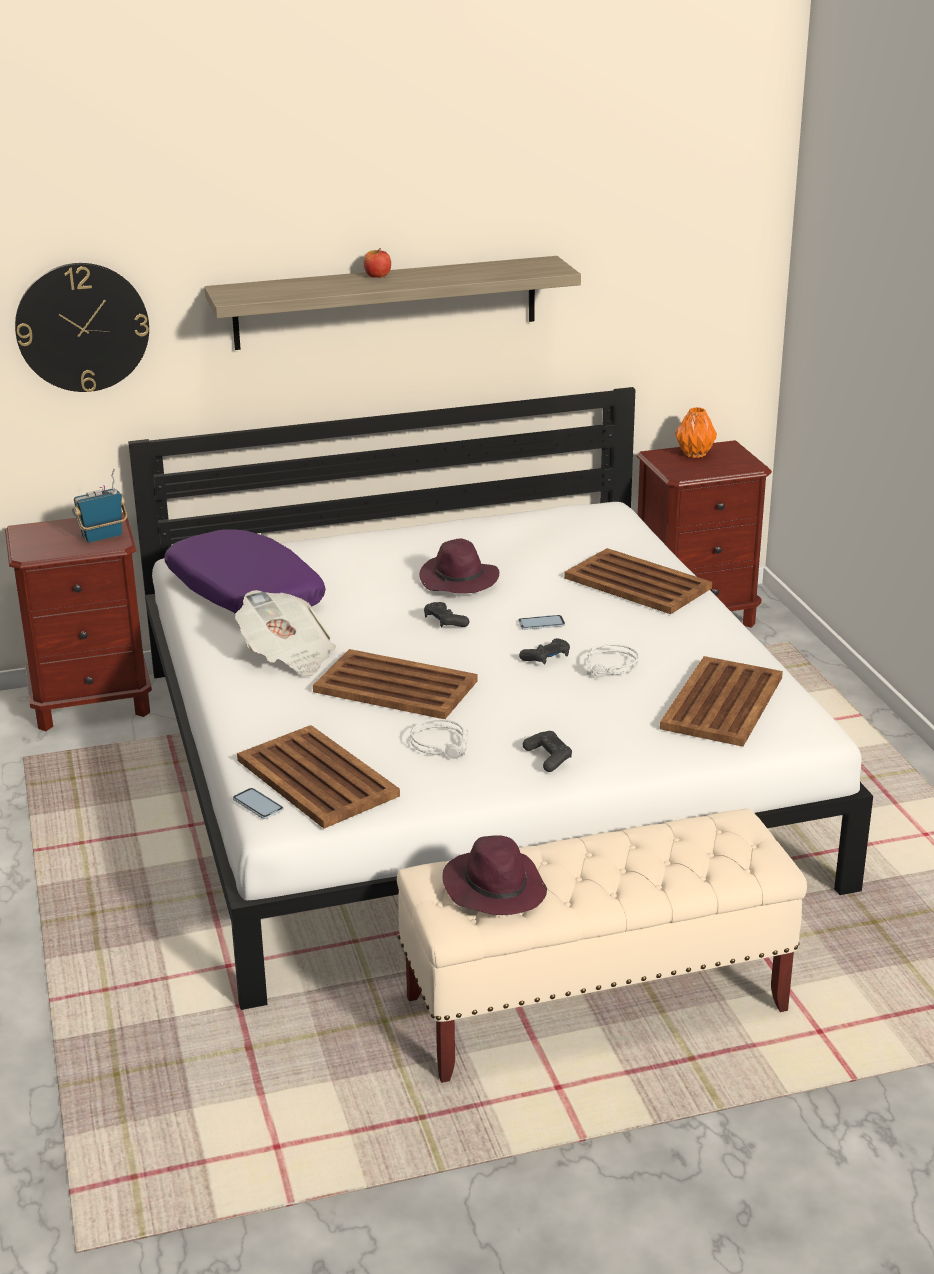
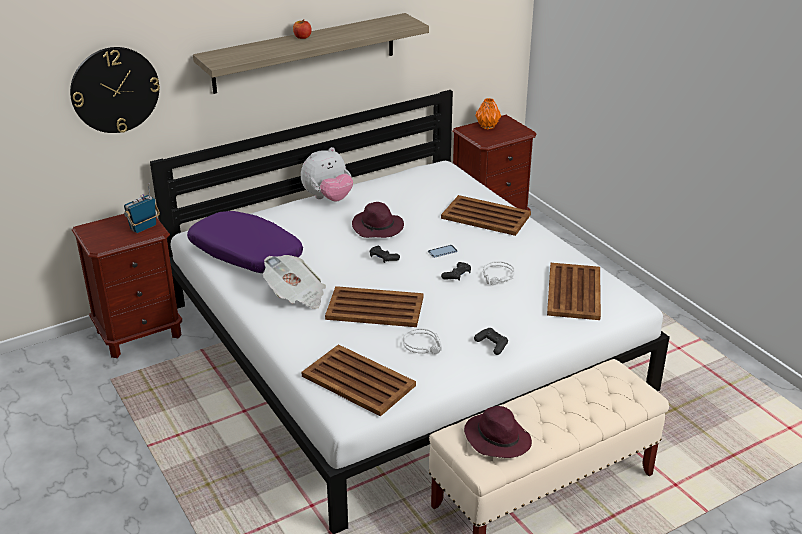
camera: 15 degrees left, 5 degrees up
phone [233,788,284,819] -> none
none -> plush toy [301,147,353,202]

